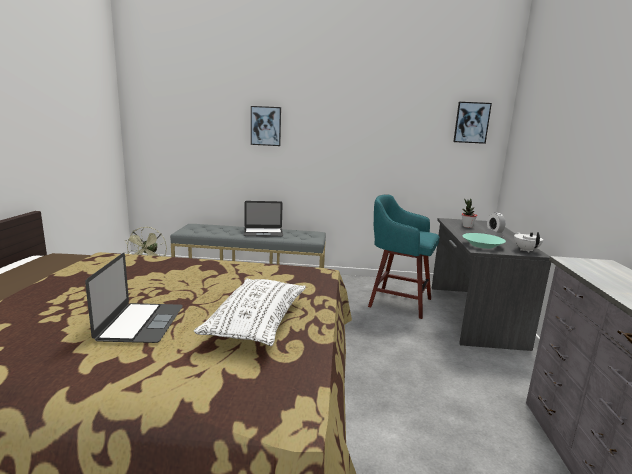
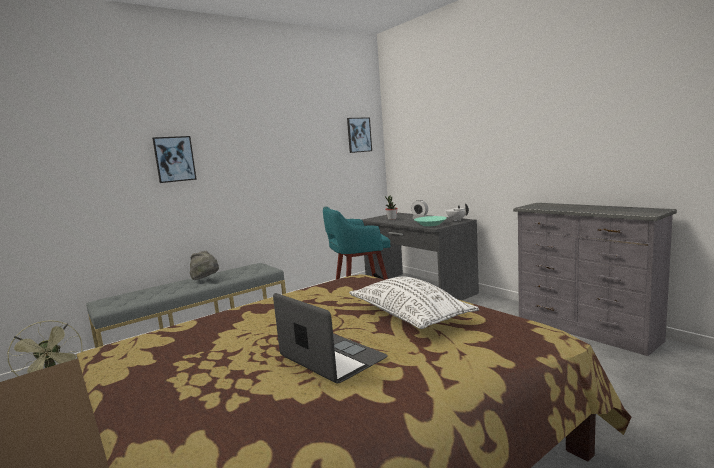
camera: 40 degrees left, 5 degrees down
laptop [244,201,283,237] -> grey hat [190,251,219,280]

